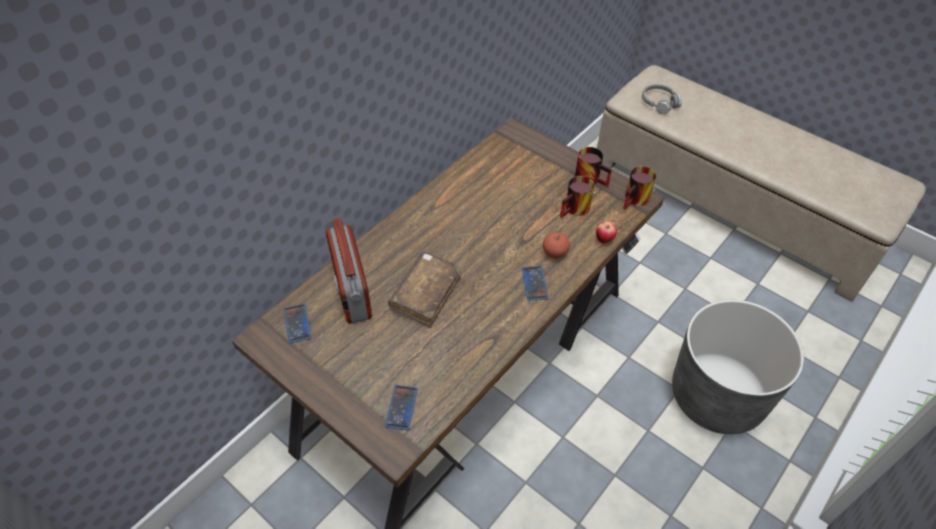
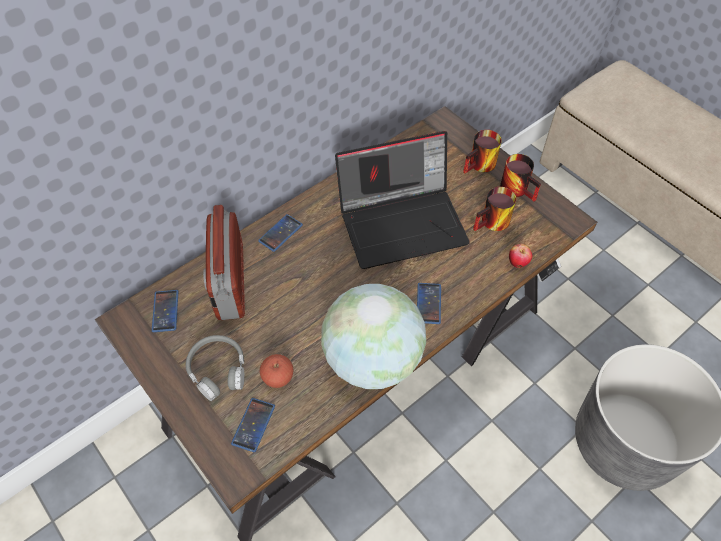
camera: 10 degrees right, 5 degrees up
brown book [388,252,462,328] -> none
apple [543,232,570,259] -> apple moved to [260,354,293,388]
mug [623,166,656,209] -> mug moved to [463,130,502,174]
grey headphones [642,84,682,115] -> grey headphones moved to [186,335,244,401]
none -> phone [258,214,303,252]
none -> globe [321,284,426,389]
none -> laptop [335,131,470,269]

